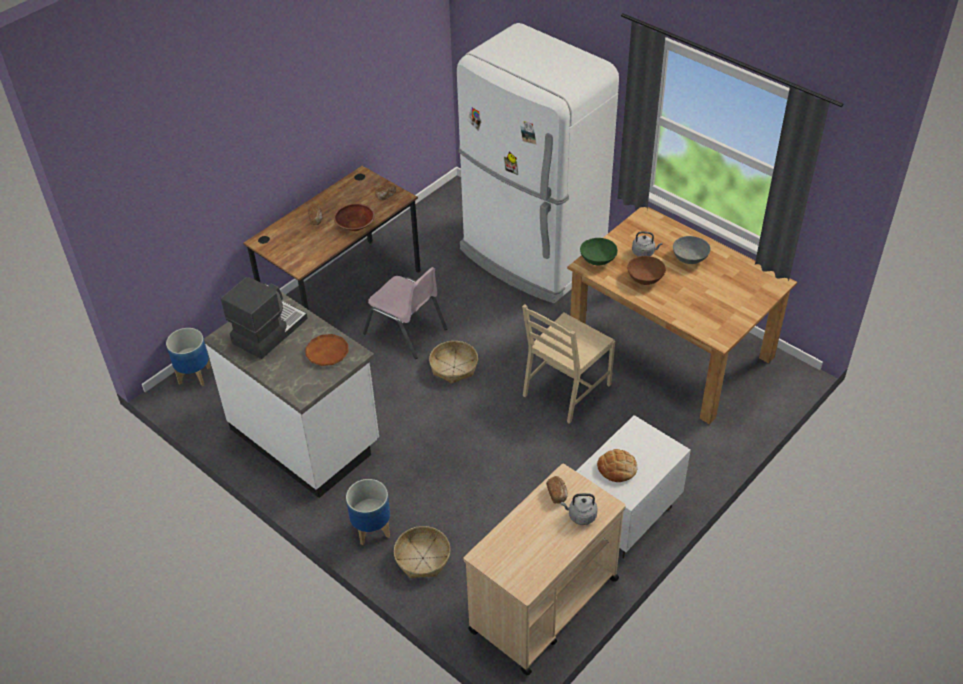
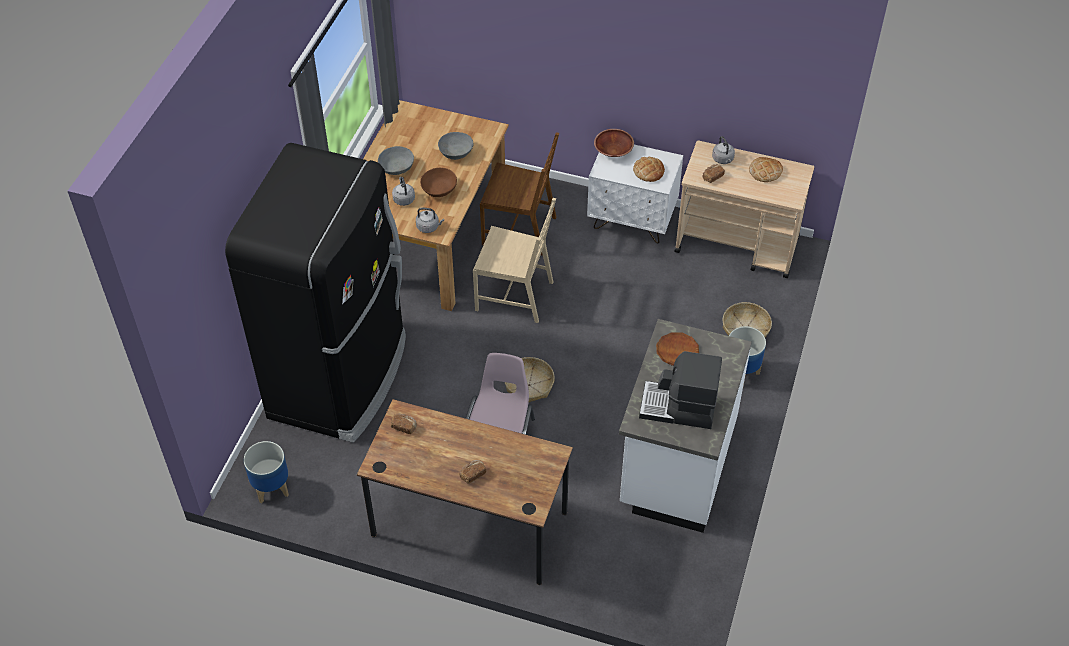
camera: 115 degrees left, 5 degrees up
planter [166,328,211,386] -> planter moved to [244,441,289,503]
brown bowl [334,204,375,231] -> brown bowl moved to [594,129,634,157]
white fridge [457,23,619,303] -> black fridge [225,143,406,443]
green bowl [580,238,618,266] -> grey kettle [416,208,444,233]
none -> grey bowl [438,132,473,160]
none -> brown chair [480,132,559,256]
none -> bread [749,157,783,182]

